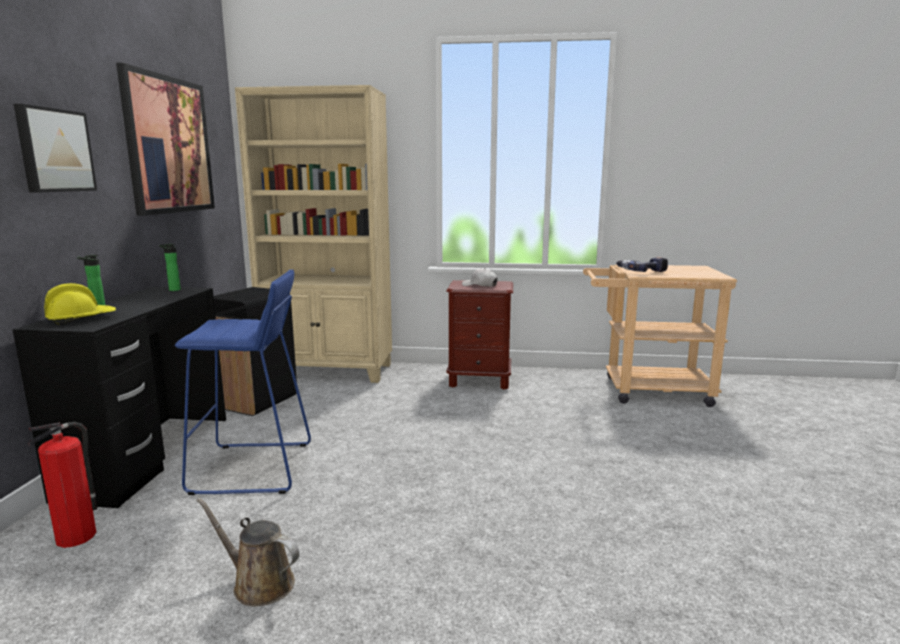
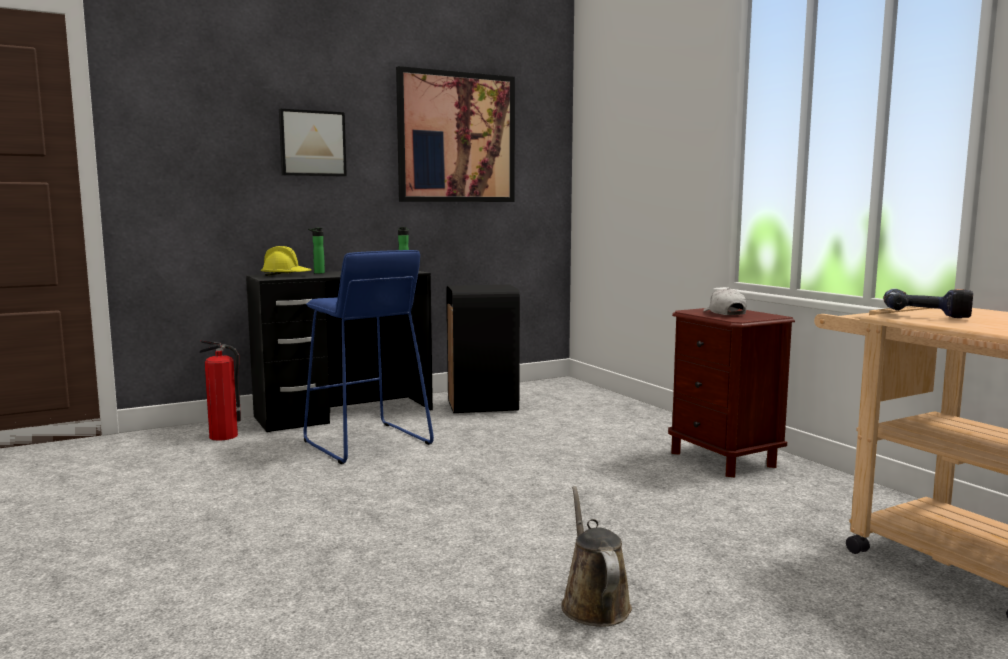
camera: 55 degrees right, 5 degrees down
brown watering can [197,497,300,606] -> brown watering can moved to [561,486,632,627]
beige bookcase [235,85,392,383] -> none

